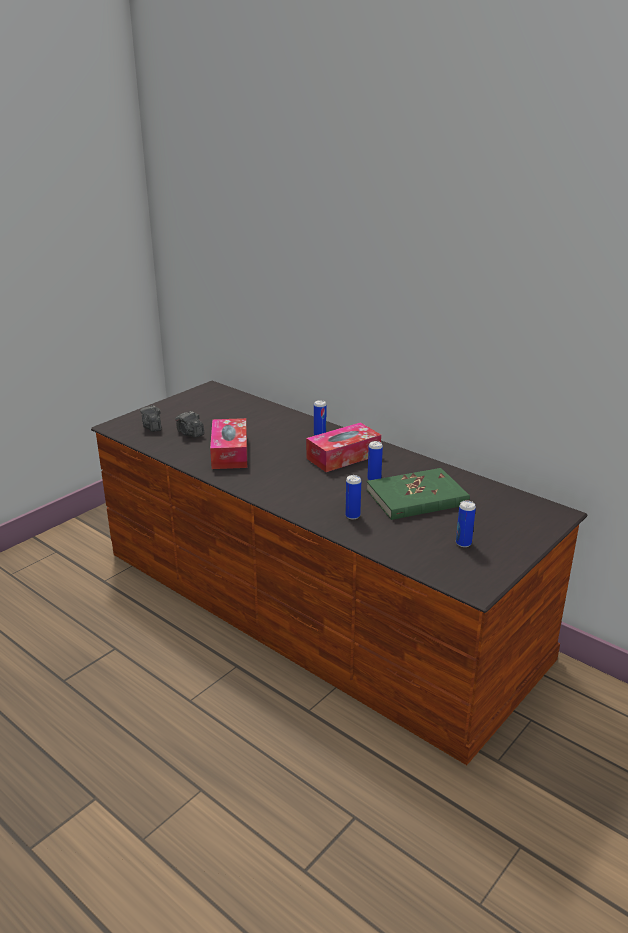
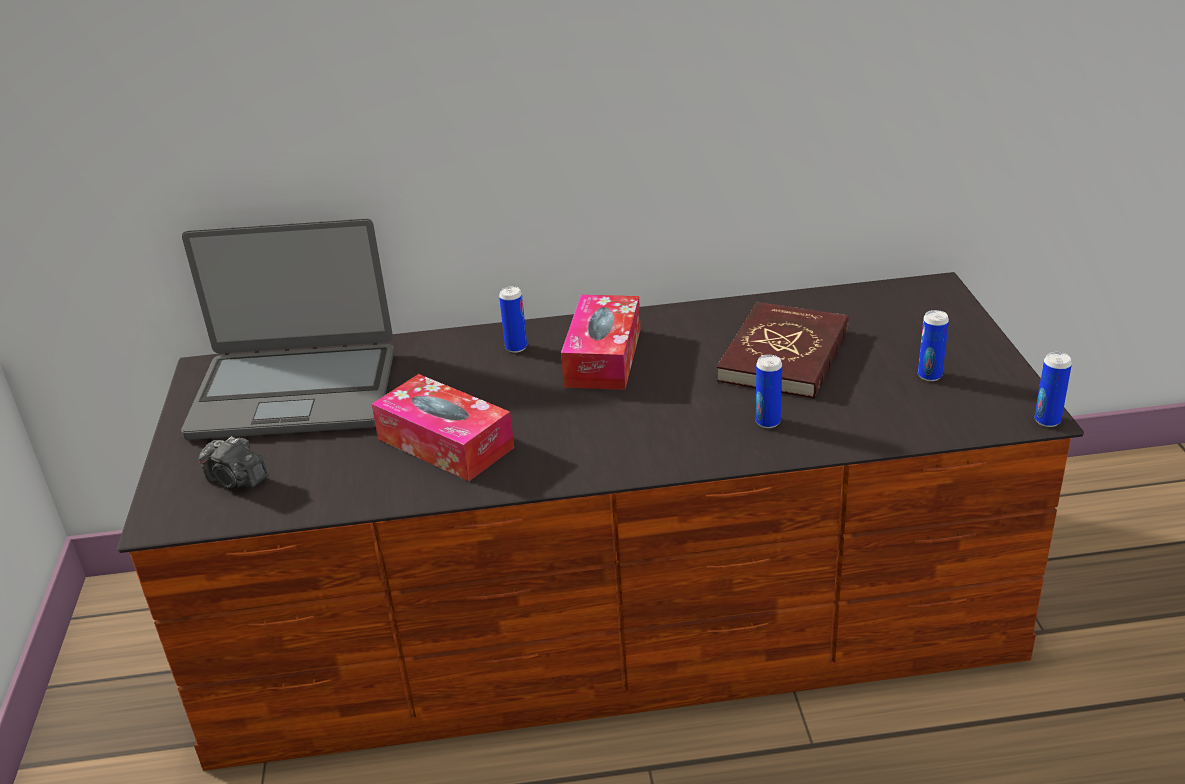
camera: 45 degrees left, 5 degrees up
camera [175,411,204,438] -> none
can [367,441,383,480] -> can moved to [1034,352,1072,427]
green book [367,468,470,520] -> red book [717,302,849,399]
none -> laptop [181,218,394,440]

